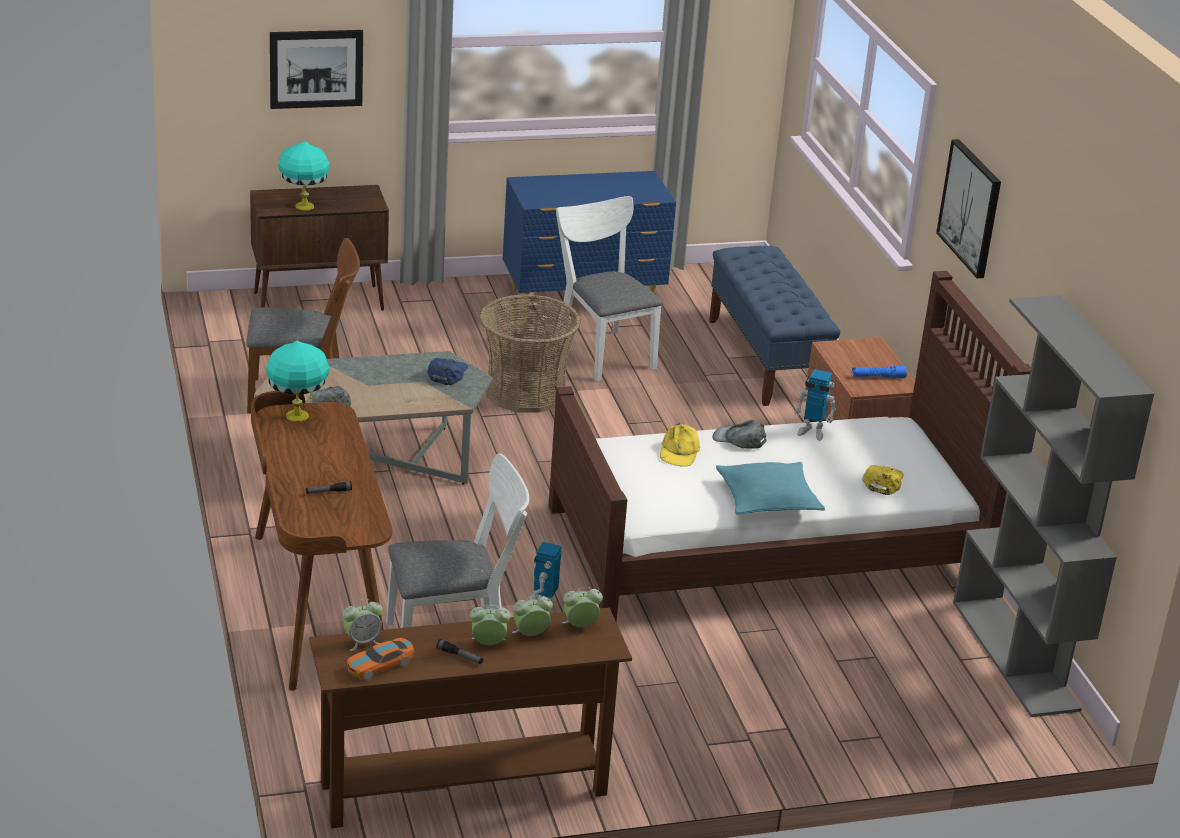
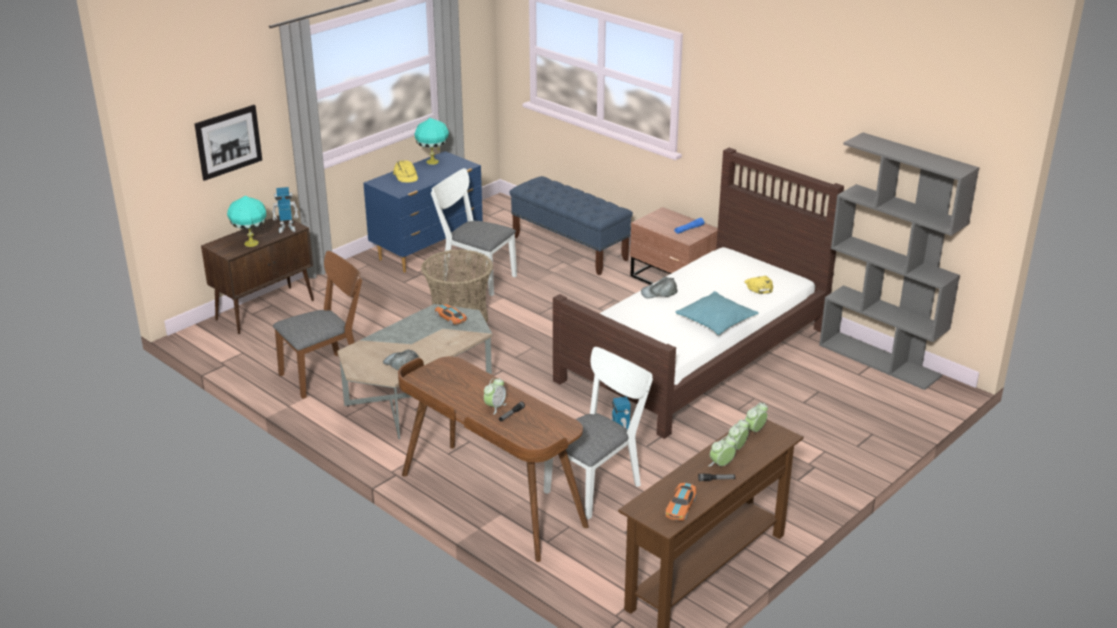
camera: 30 degrees left, 0 degrees up
turquoise table lamp [266,340,329,422] -> turquoise table lamp moved to [415,118,449,165]
alarm clock [343,599,383,651] -> alarm clock moved to [484,377,507,414]
blue cap [427,358,468,385] -> toy car [435,304,467,325]
yellow cap [660,423,700,467] -> yellow cap moved to [393,160,418,182]
toy robot [794,369,836,441] -> toy robot moved to [272,187,299,233]
picture [936,139,1001,278] -> none

